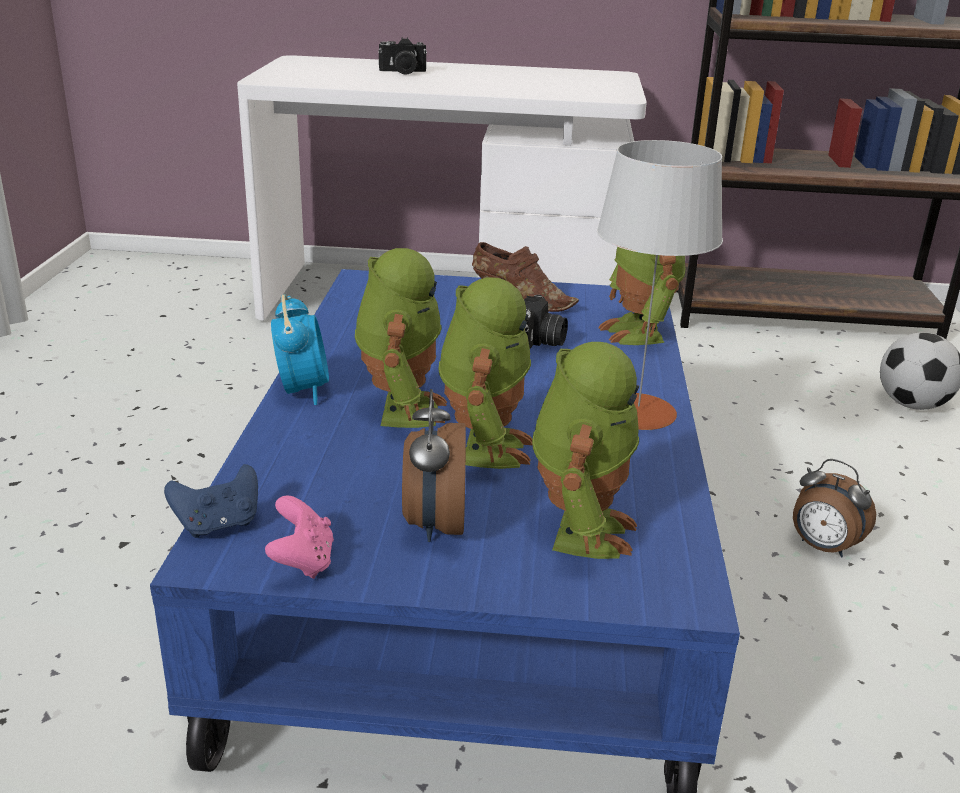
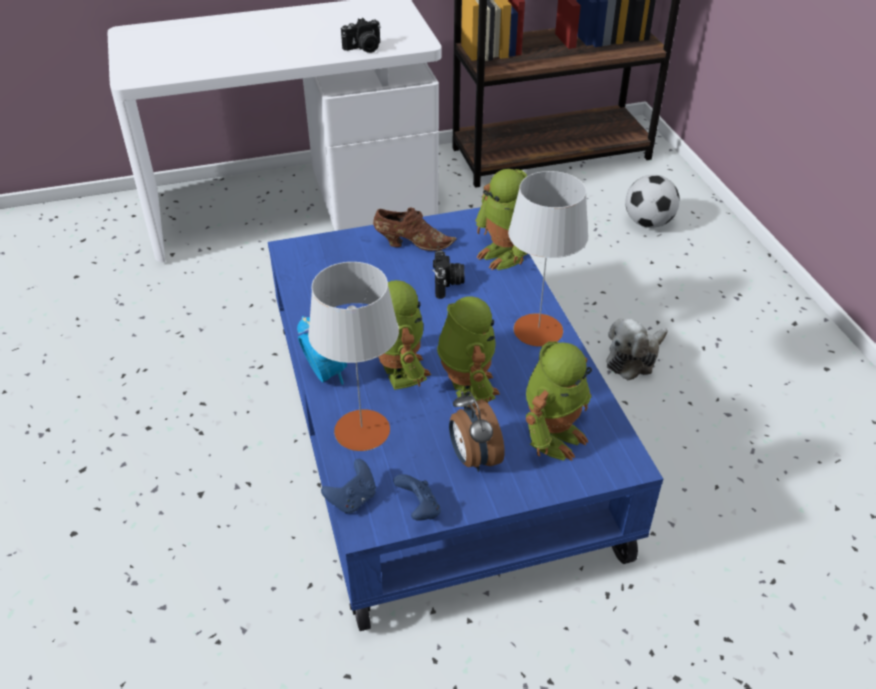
camera: 20 degrees left, 15 degrees up
pink game controller [265,495,334,579] -> blue game controller [393,474,441,521]
camera [378,37,427,75] -> camera moved to [341,18,381,53]
toy robot [532,342,639,559] -> toy robot turned 45 degrees clockwise [526,341,592,461]
alarm clock [793,459,876,557] -> plush toy [606,318,668,380]
none -> grey table lamp [308,262,399,451]

